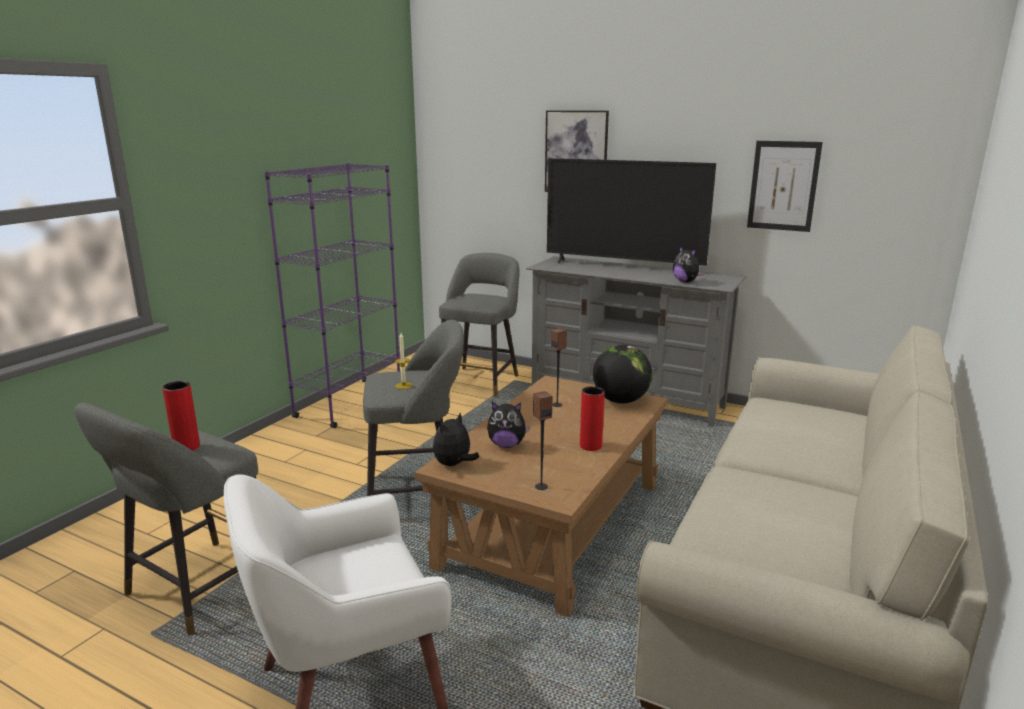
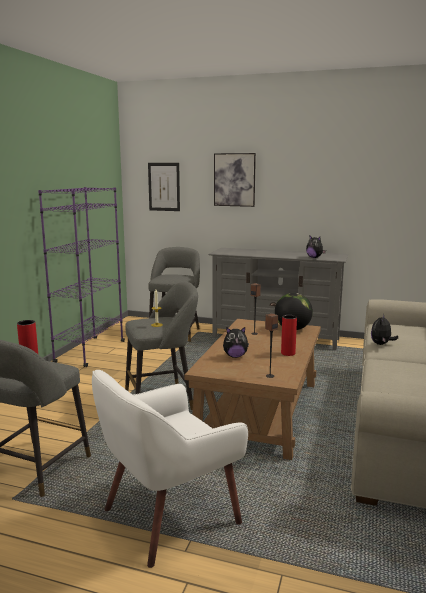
camera: 10 degrees left, 5 degrees down
plush toy [433,413,479,466] -> plush toy moved to [371,313,398,345]
television [547,158,716,265] -> none
picture [747,141,823,232] -> picture moved to [148,163,180,211]

